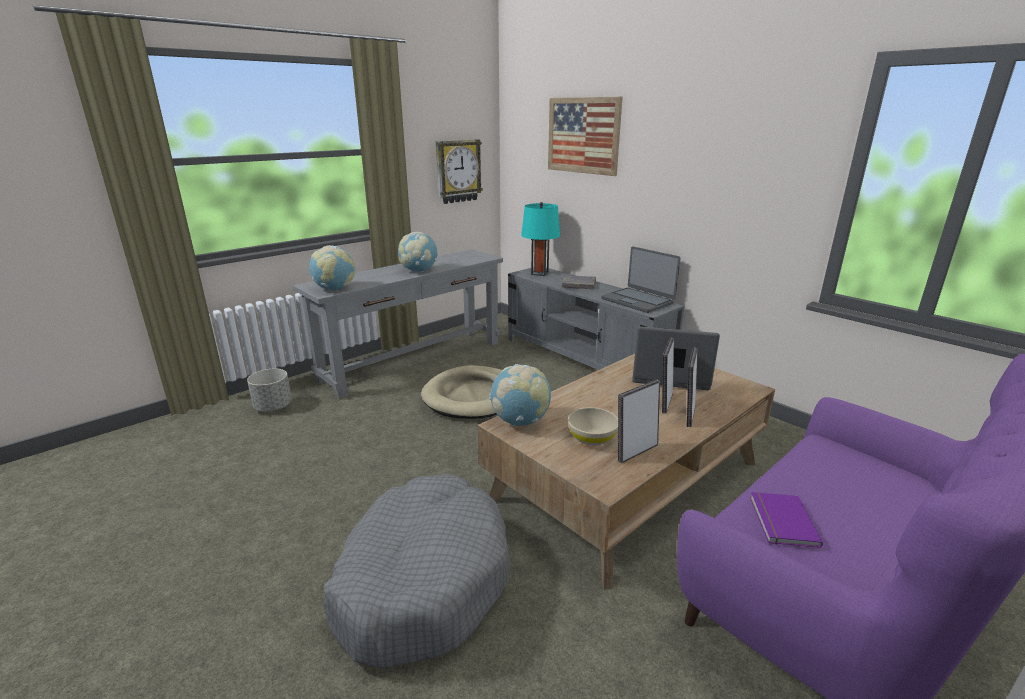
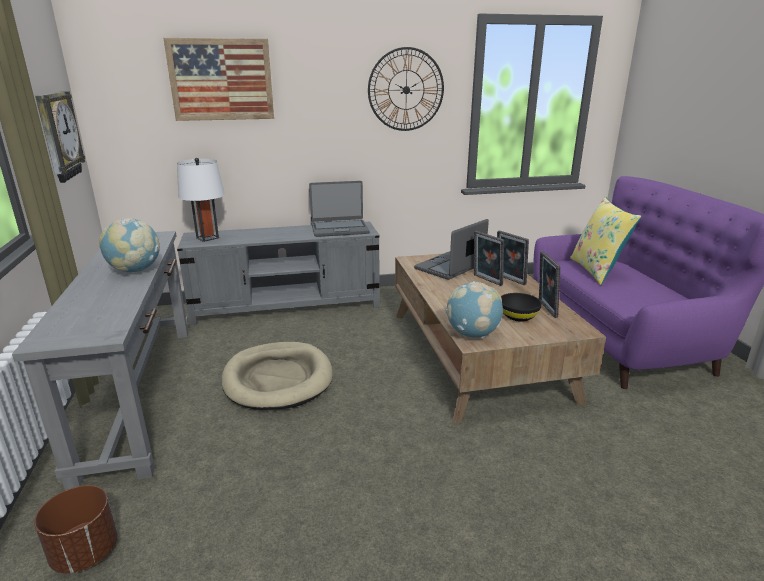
camera: 60 degrees left, 0 degrees up
grey planter [247,369,292,412] -> brown planter [34,485,117,573]
globe [309,245,356,290] -> none
grey dog bed [323,474,510,668] -> none
turquoise table lamp [521,202,560,276] -> white table lamp [177,158,225,242]
grey book [562,275,596,289] -> none
beige bowl [568,407,618,446] -> black bowl [501,293,542,322]
purple book [750,492,823,548] -> none
none -> wall clock [368,47,444,131]
none -> yellow pillow [570,197,641,285]

